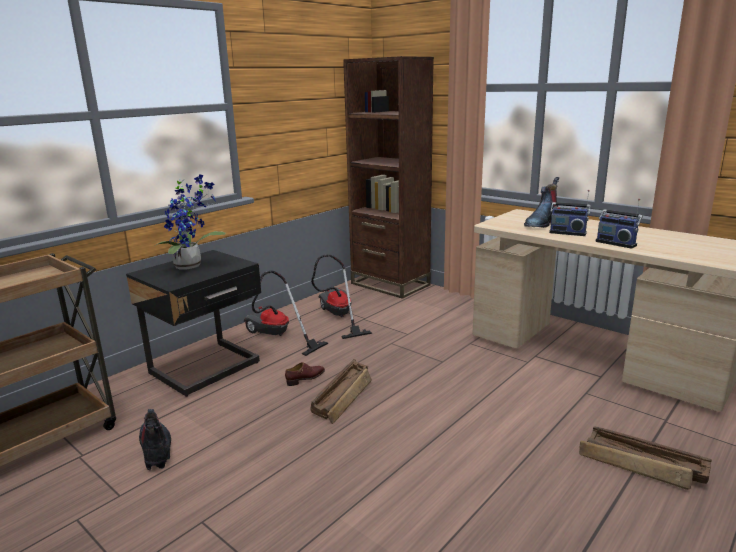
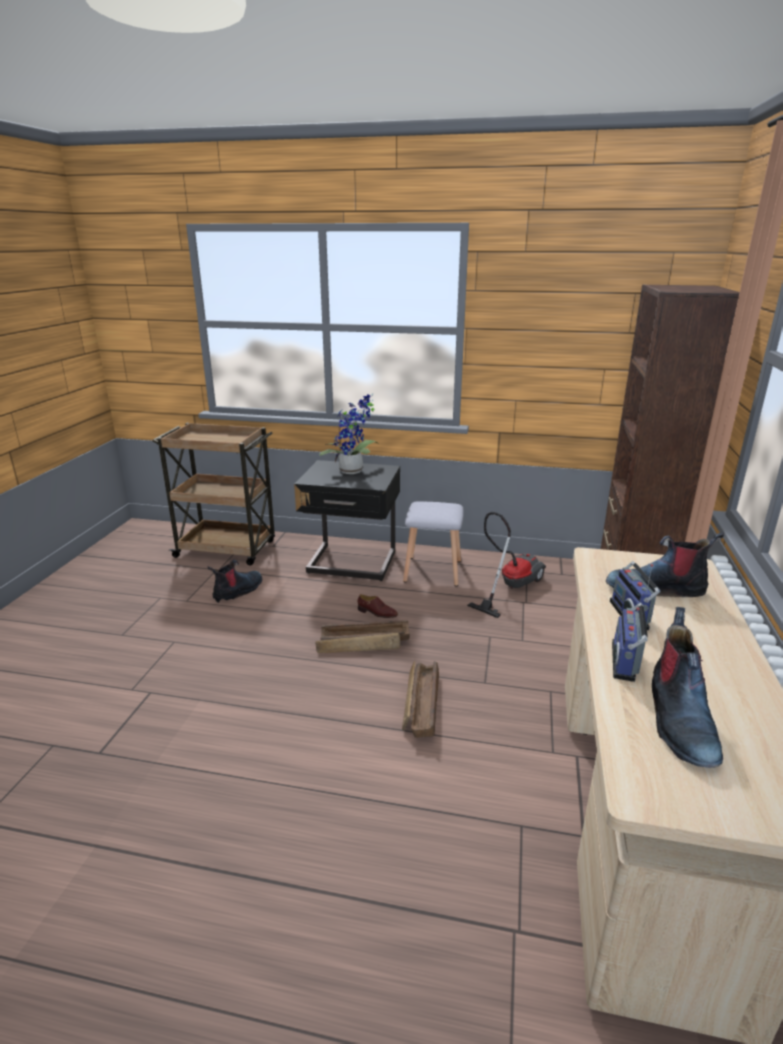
camera: 60 degrees right, 5 degrees up
vacuum cleaner [244,270,328,356] -> grey stool [403,501,464,587]
crate [579,426,712,490] -> crate moved to [402,661,439,738]
none -> boot [652,607,723,768]

